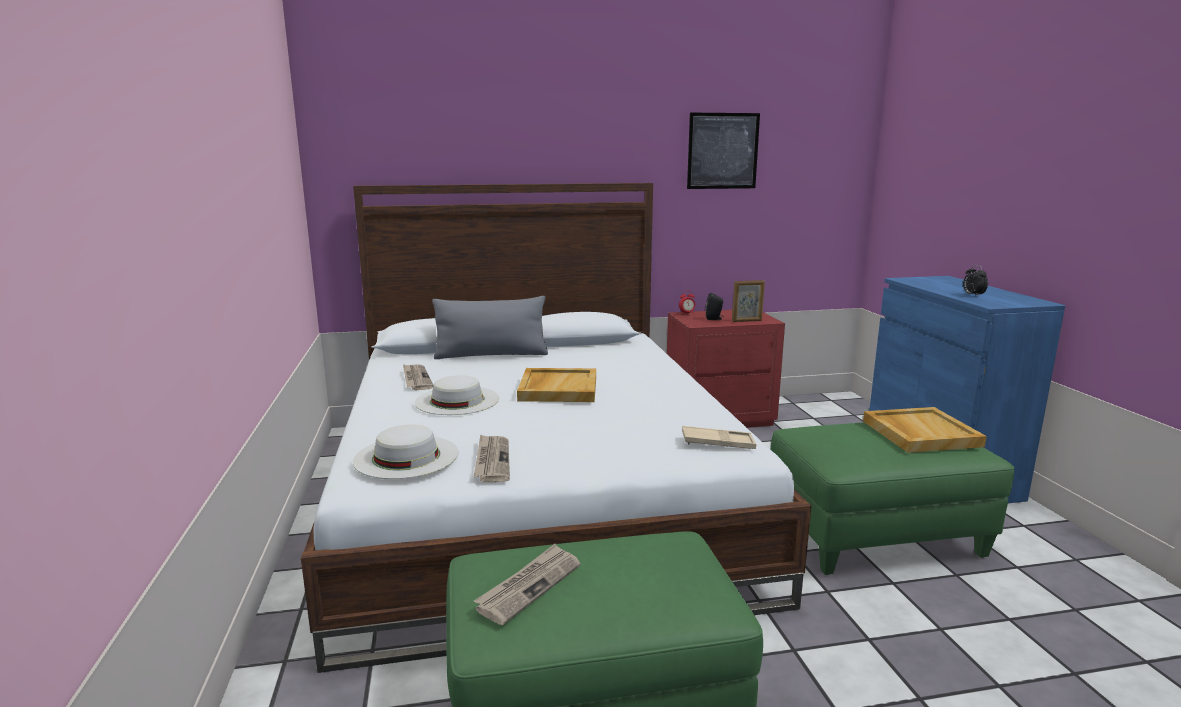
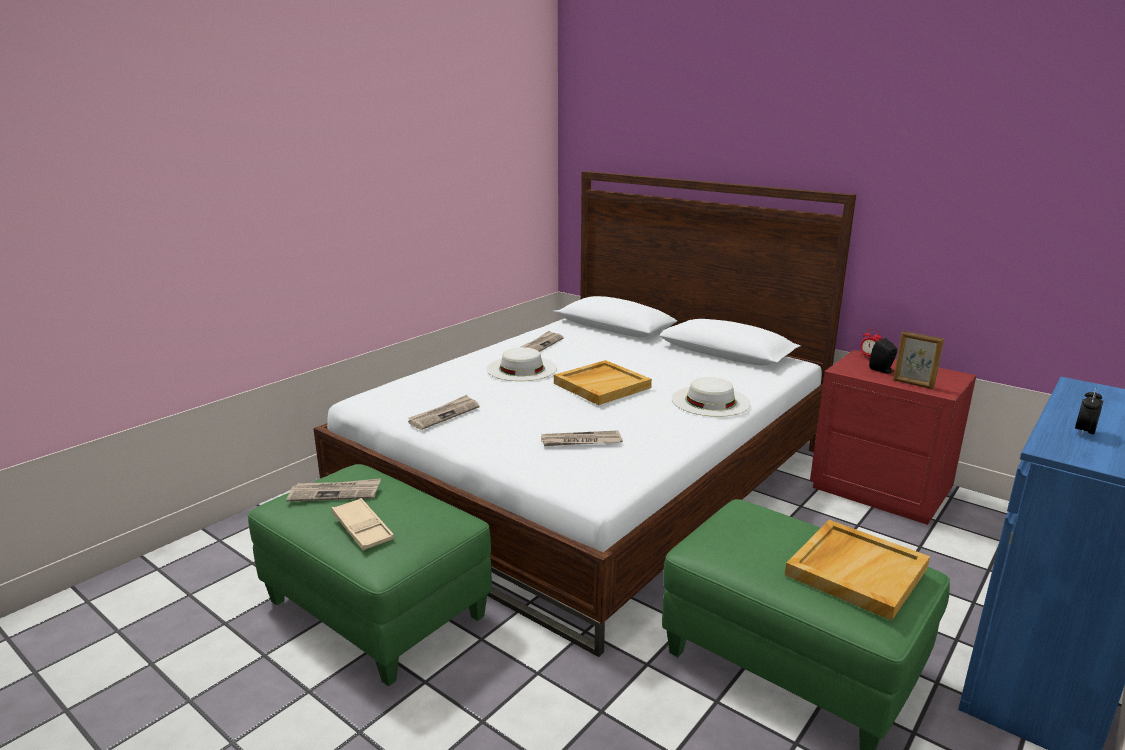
camera: 50 degrees right, 5 degrees up
white hat [353,425,458,479] -> white hat moved to [672,377,750,417]
grey pillow [432,296,548,359] -> none
beige tray [682,426,756,449] -> beige tray moved to [332,498,394,550]
picture [687,113,760,189] -> none
none -> newspaper [541,430,623,446]

